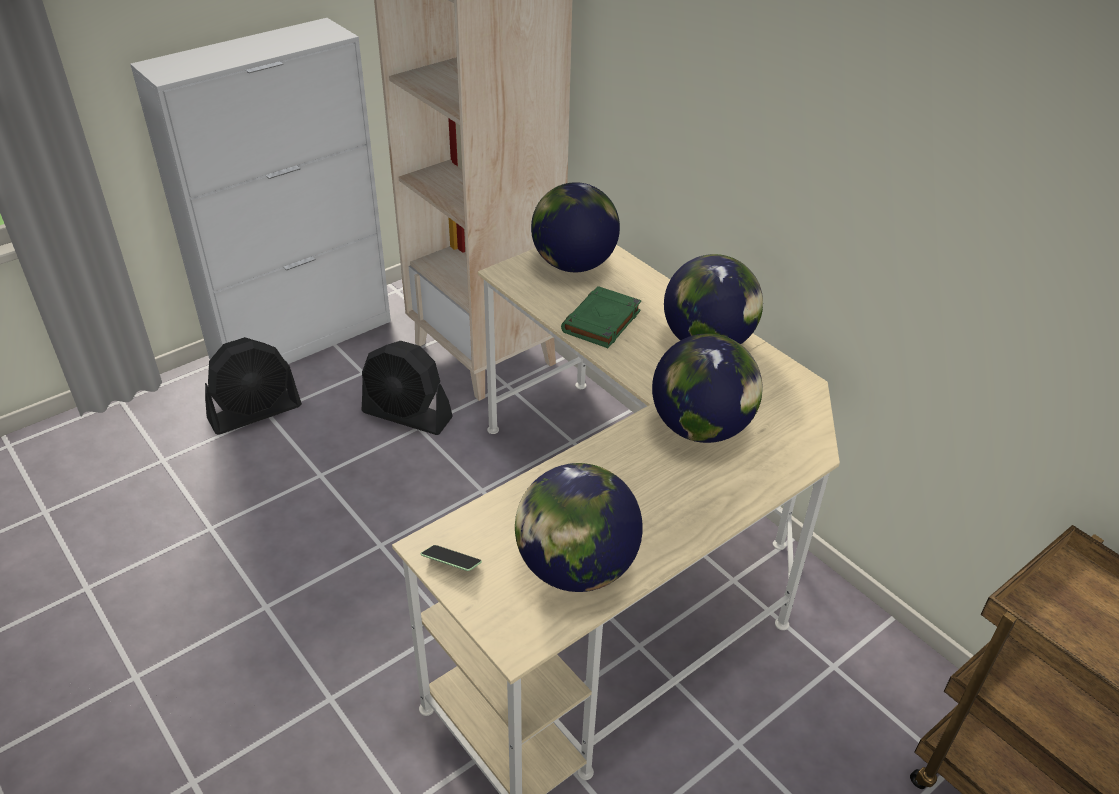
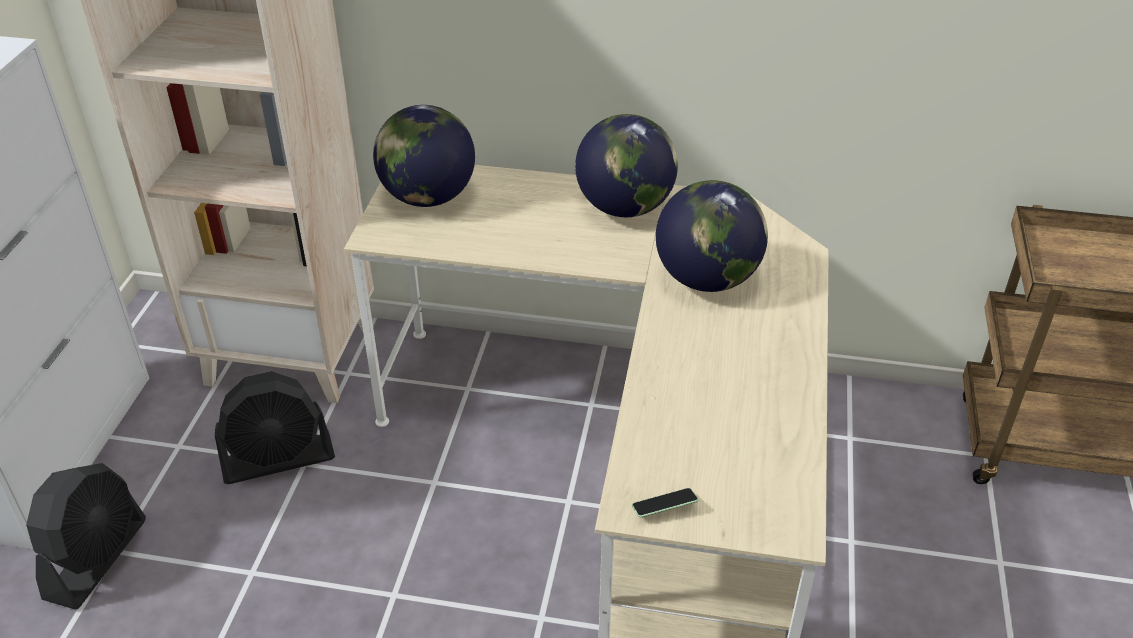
camera: 40 degrees left, 0 degrees up
globe [515,463,643,592] -> none
green book [561,286,641,348] -> none

